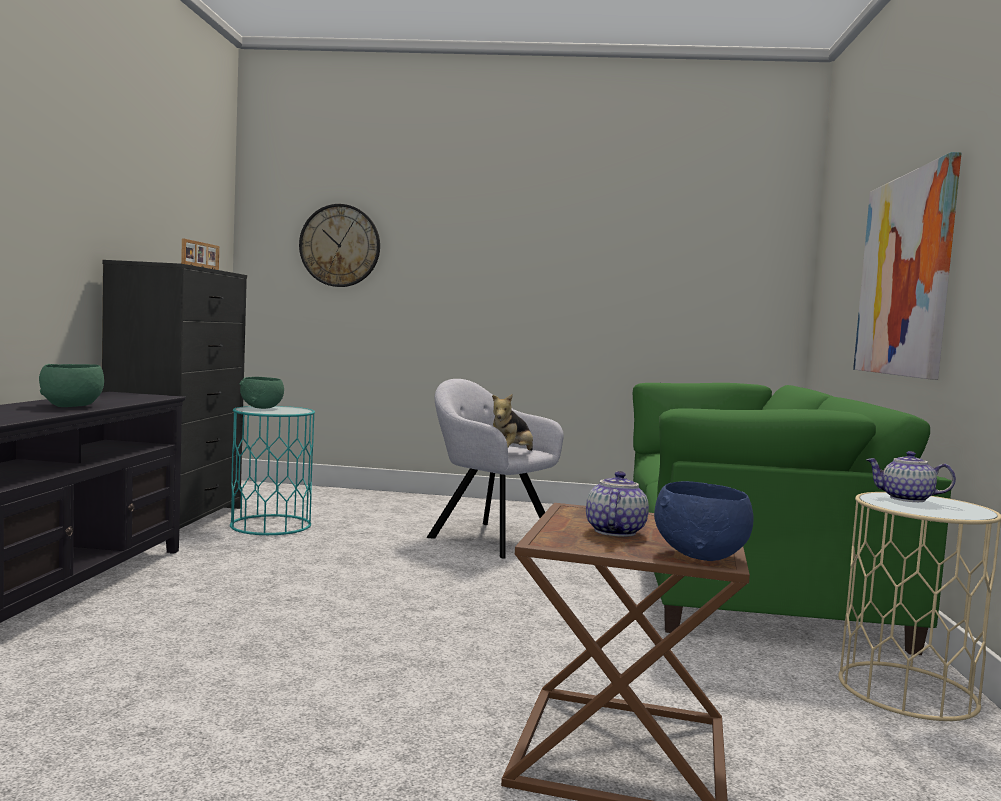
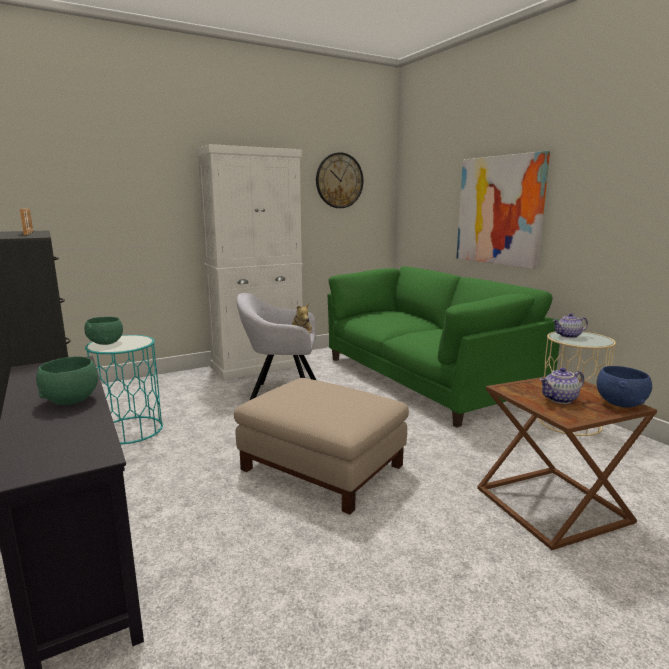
camera: 35 degrees left, 10 degrees up
wall clock [299,204,380,287] -> wall clock moved to [316,152,363,208]
teapot [586,471,649,537] -> teapot turned 90 degrees counterclockwise [539,367,584,404]
none -> white cabinet [196,144,304,380]
none -> beige ottoman [234,378,409,515]

